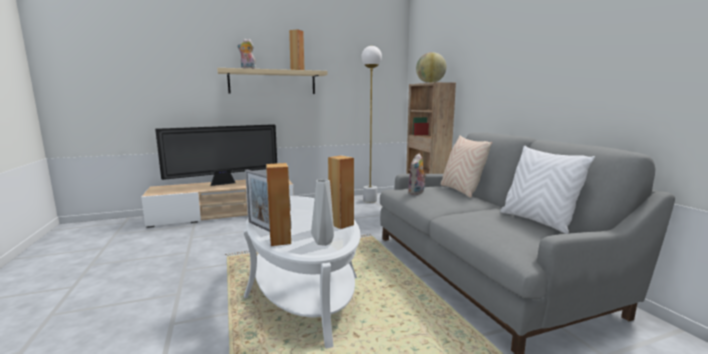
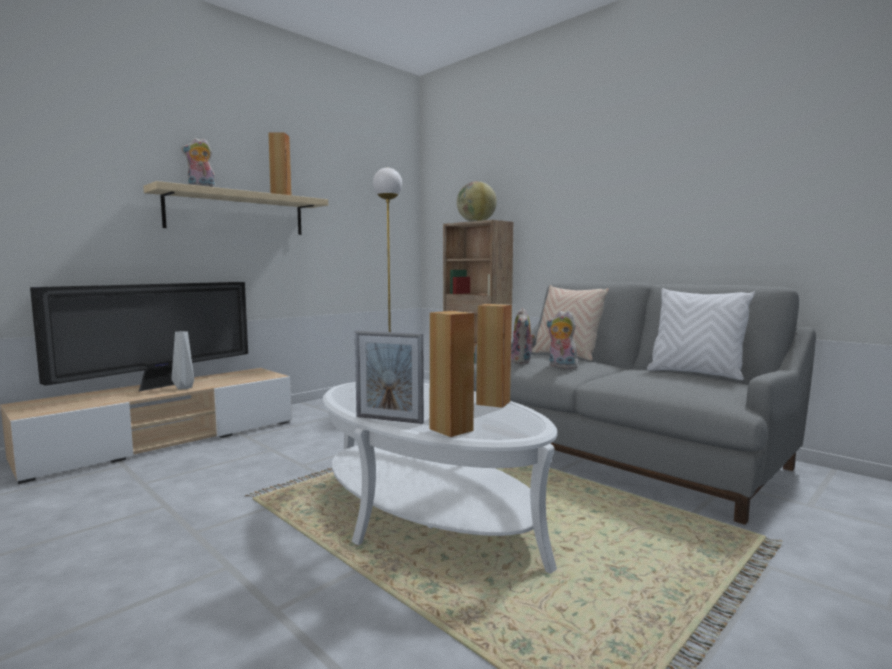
camera: 25 degrees left, 5 degrees down
grey vase [311,179,334,246] -> grey vase moved to [172,331,194,389]
none -> plush toy [546,311,578,369]

